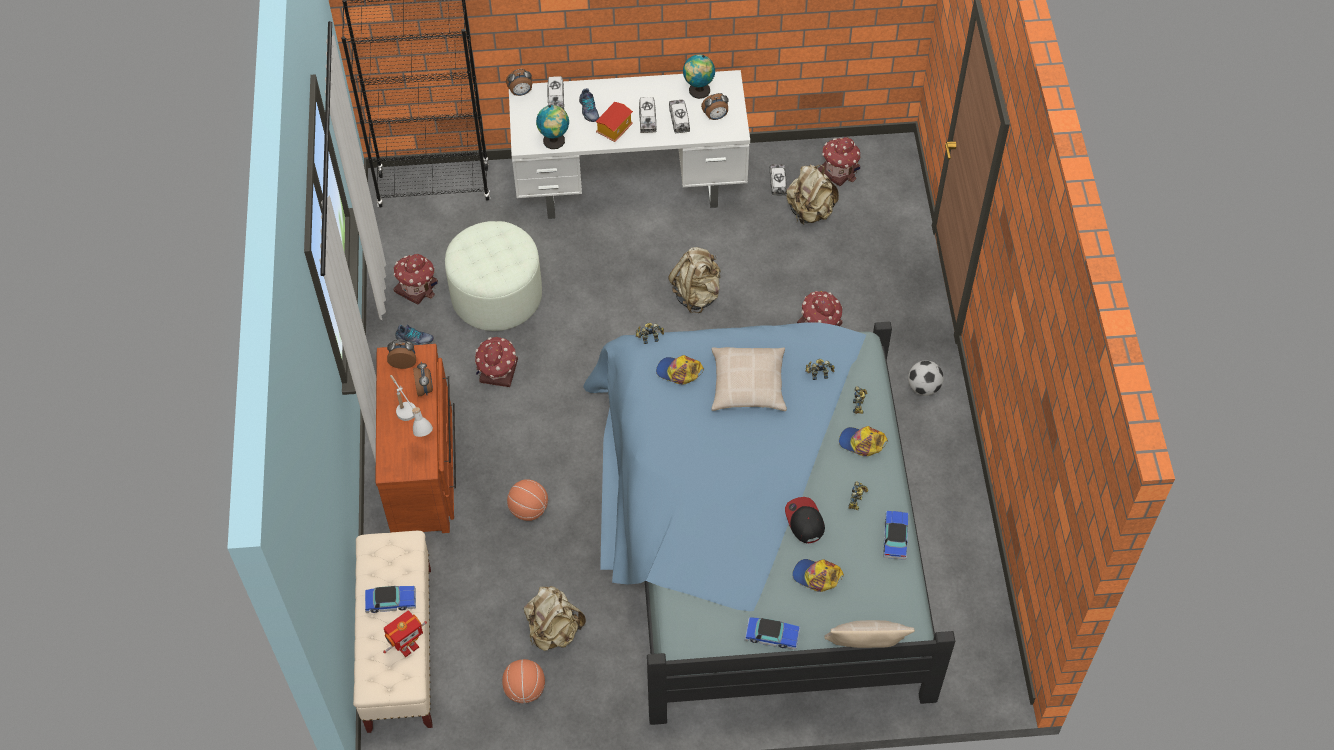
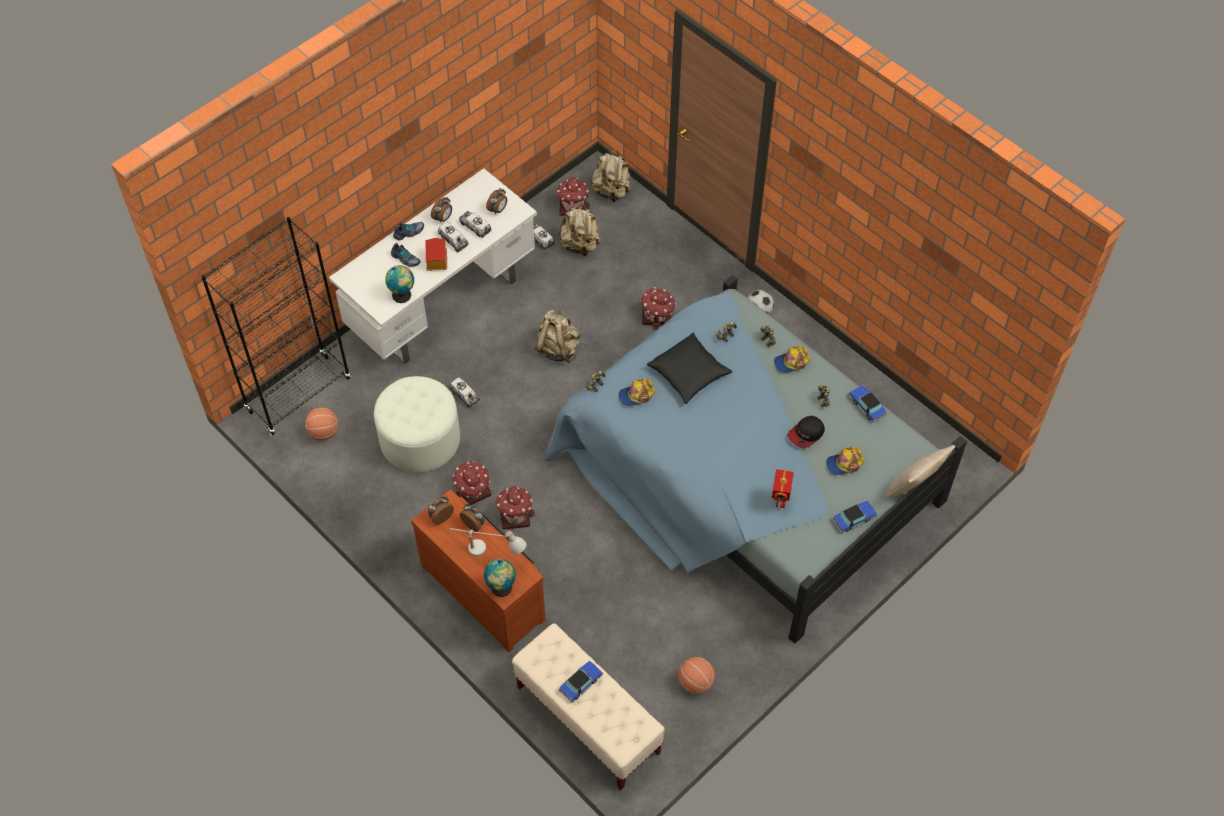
camera: 40 degrees left, 0 degrees up
toy robot [383,610,427,657] -> toy robot moved to [772,469,794,510]
toy house [393,254,438,305] -> toy house moved to [496,486,535,530]
shoe [395,325,434,345] -> shoe moved to [393,222,424,240]
alarm clock [506,69,532,96] -> alarm clock moved to [431,197,452,223]
basketball [507,479,548,521] -> basketball moved to [305,408,338,441]
beige backpack [524,586,586,651] -> beige backpack moved to [591,150,632,202]
toy truck [548,76,564,109] -> toy truck moved to [450,377,480,408]
globe [683,54,715,99] -> globe moved to [484,559,516,597]
beige pillow [711,347,787,411] -> black pillow [647,333,732,404]
cap [785,497,825,543] -> cap turned 75 degrees counterclockwise [787,416,825,448]

